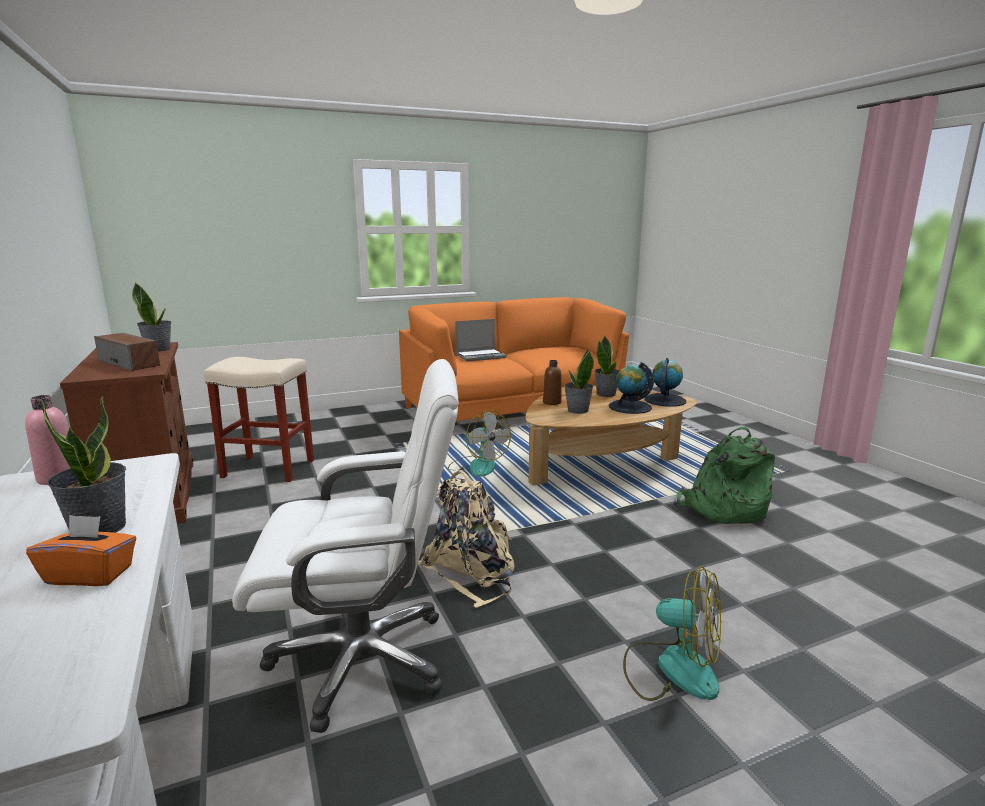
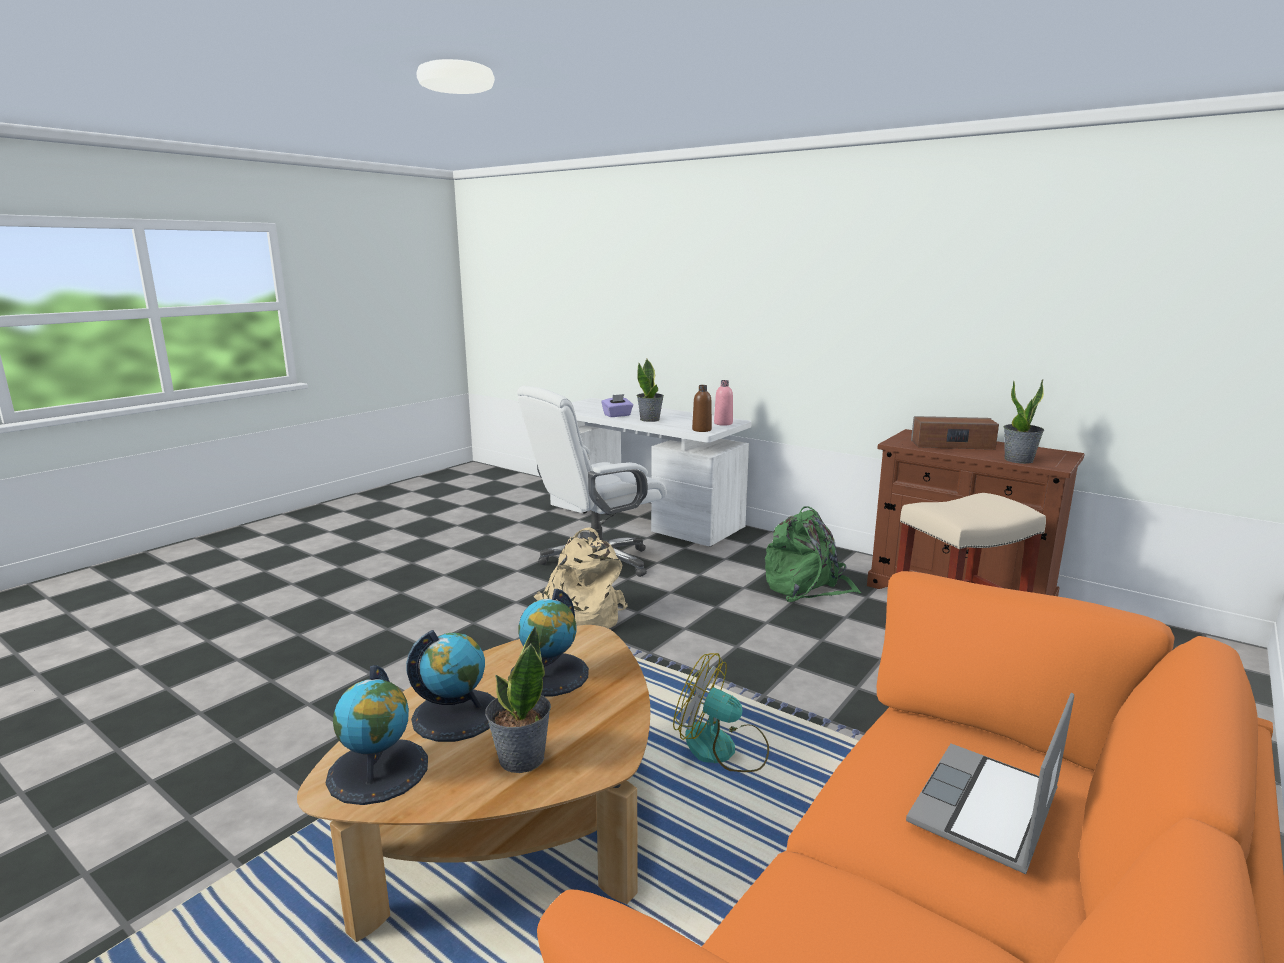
camera: 150 degrees right, 0 degrees up
orange tissue box [26,515,137,586] -> purple tissue box [601,394,633,417]
brown bottle [543,360,562,405] -> brown bottle moved to [692,385,712,432]
potted plant [564,349,594,414] -> globe [510,589,589,697]
fan [623,566,721,701] -> none
green backpack [676,427,775,524] -> green backpack moved to [765,506,861,602]

